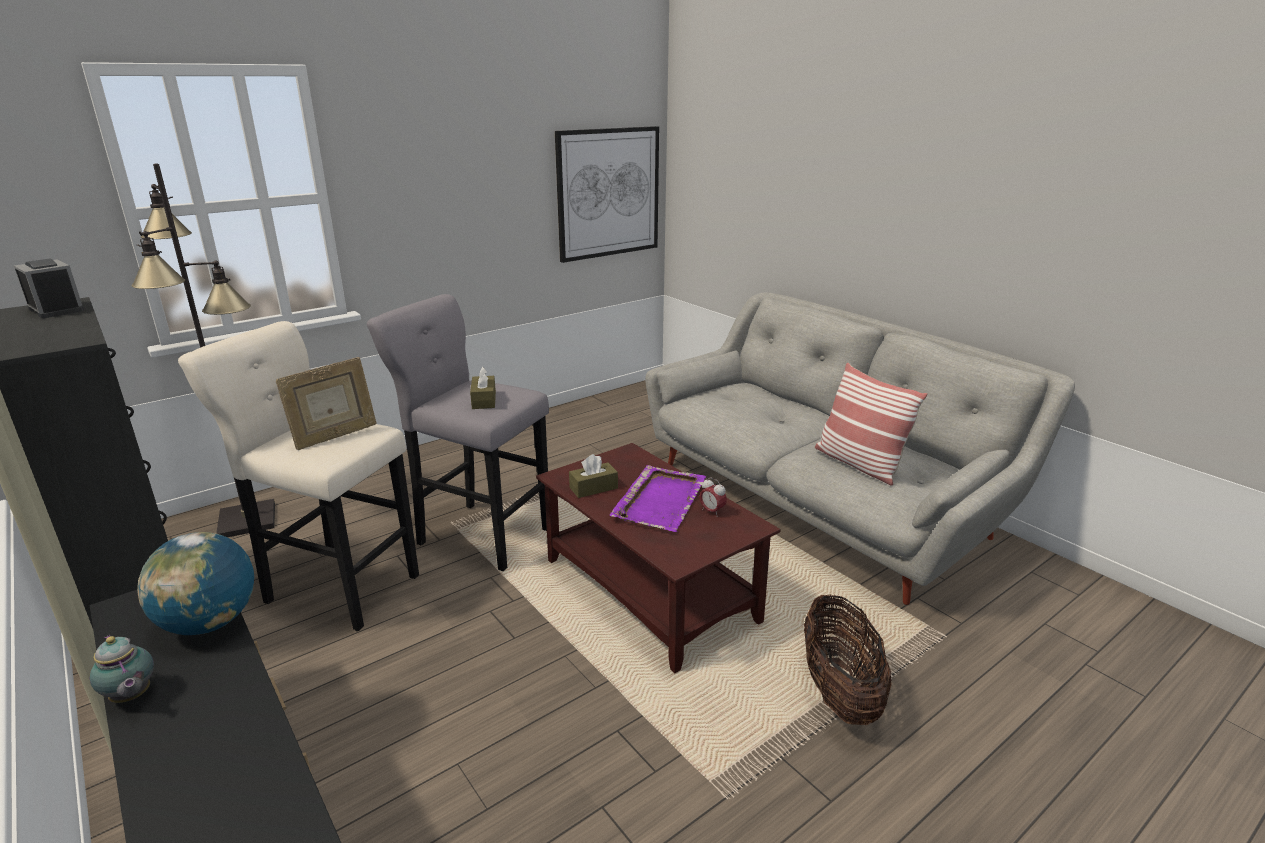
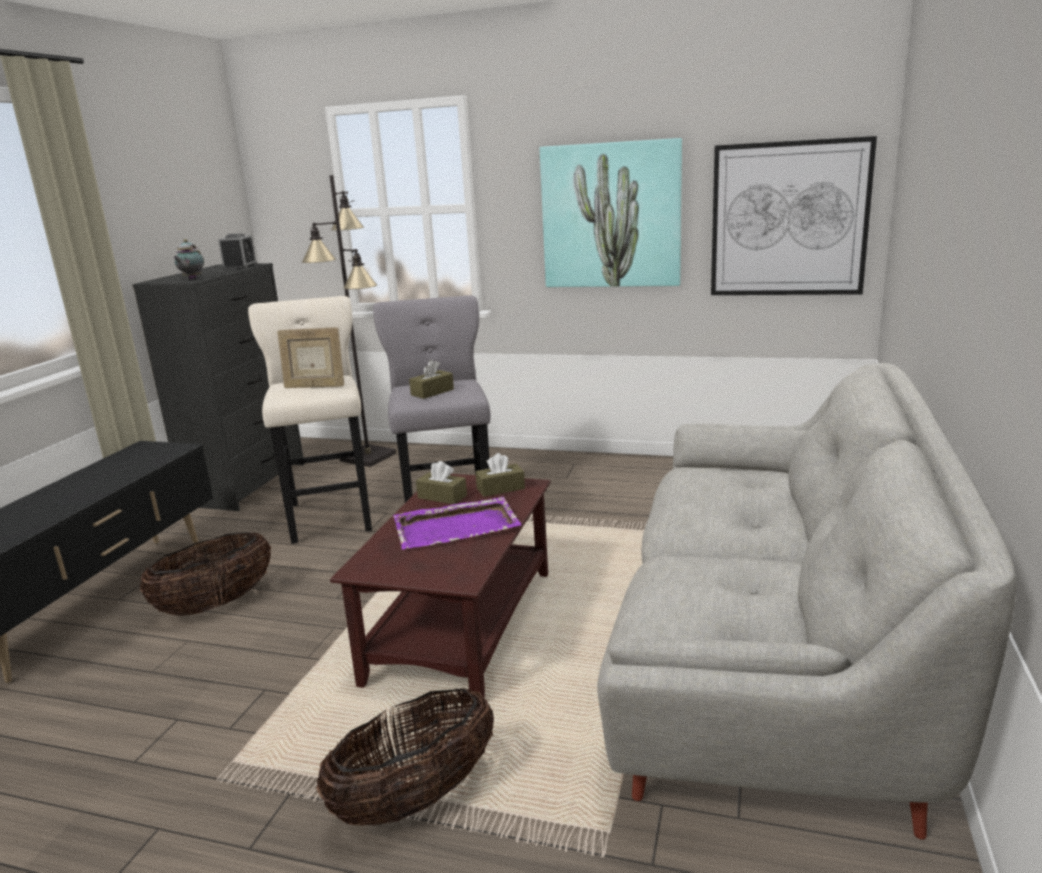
camera: 55 degrees right, 5 degrees down
teapot [90,635,154,703] -> teapot moved to [173,239,204,279]
globe [137,532,254,635] -> none
alarm clock [700,477,727,517] -> none
pillow [815,363,927,486] -> none
none -> basket [140,532,271,616]
none -> brown tissue box [475,453,525,497]
none -> picture [539,138,682,287]

